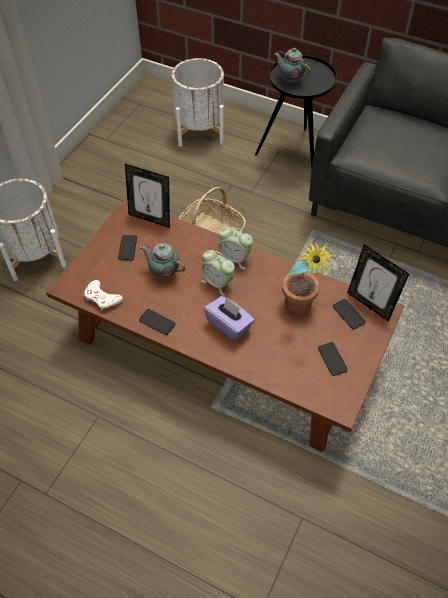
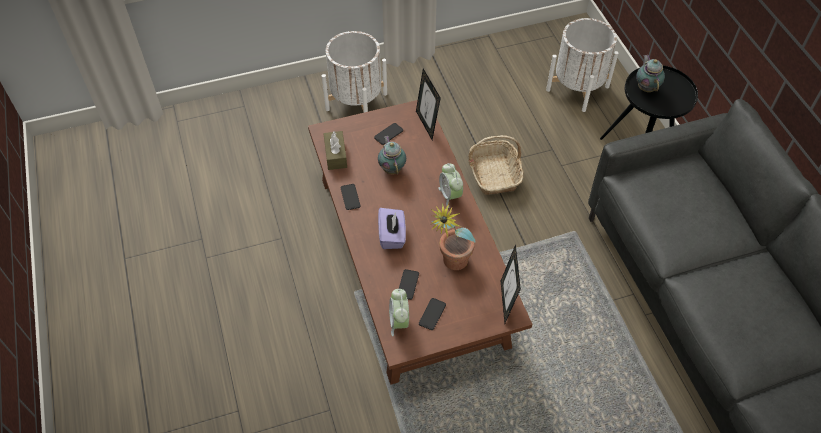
camera: 45 degrees right, 0 degrees up
white game controller [84,280,123,310] -> brown tissue box [323,131,347,170]
alarm clock [201,250,235,296] -> alarm clock moved to [389,289,409,336]
phone [333,299,366,330] -> phone moved to [399,269,419,300]

